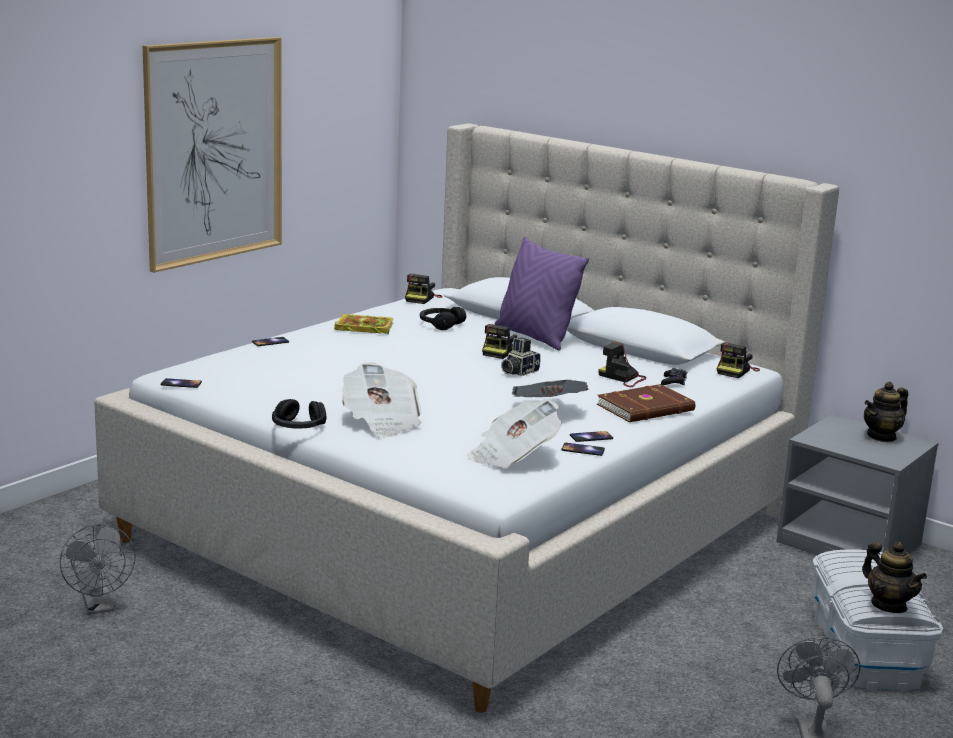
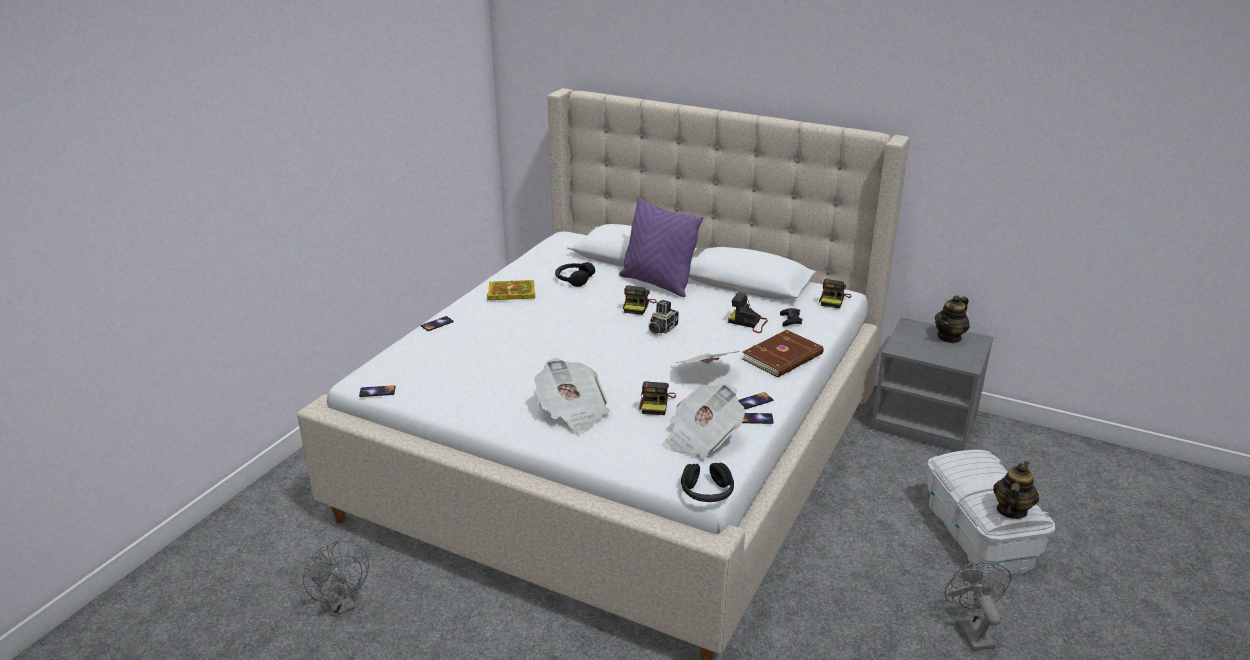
camera: 10 degrees left, 10 degrees up
picture [143,37,282,273] -> none
black headphones [272,399,326,429] -> black headphones moved to [681,463,734,502]
camera [405,274,442,304] -> camera moved to [639,381,676,415]
teapot [862,542,927,613] -> teapot turned 105 degrees counterclockwise [993,461,1039,519]

